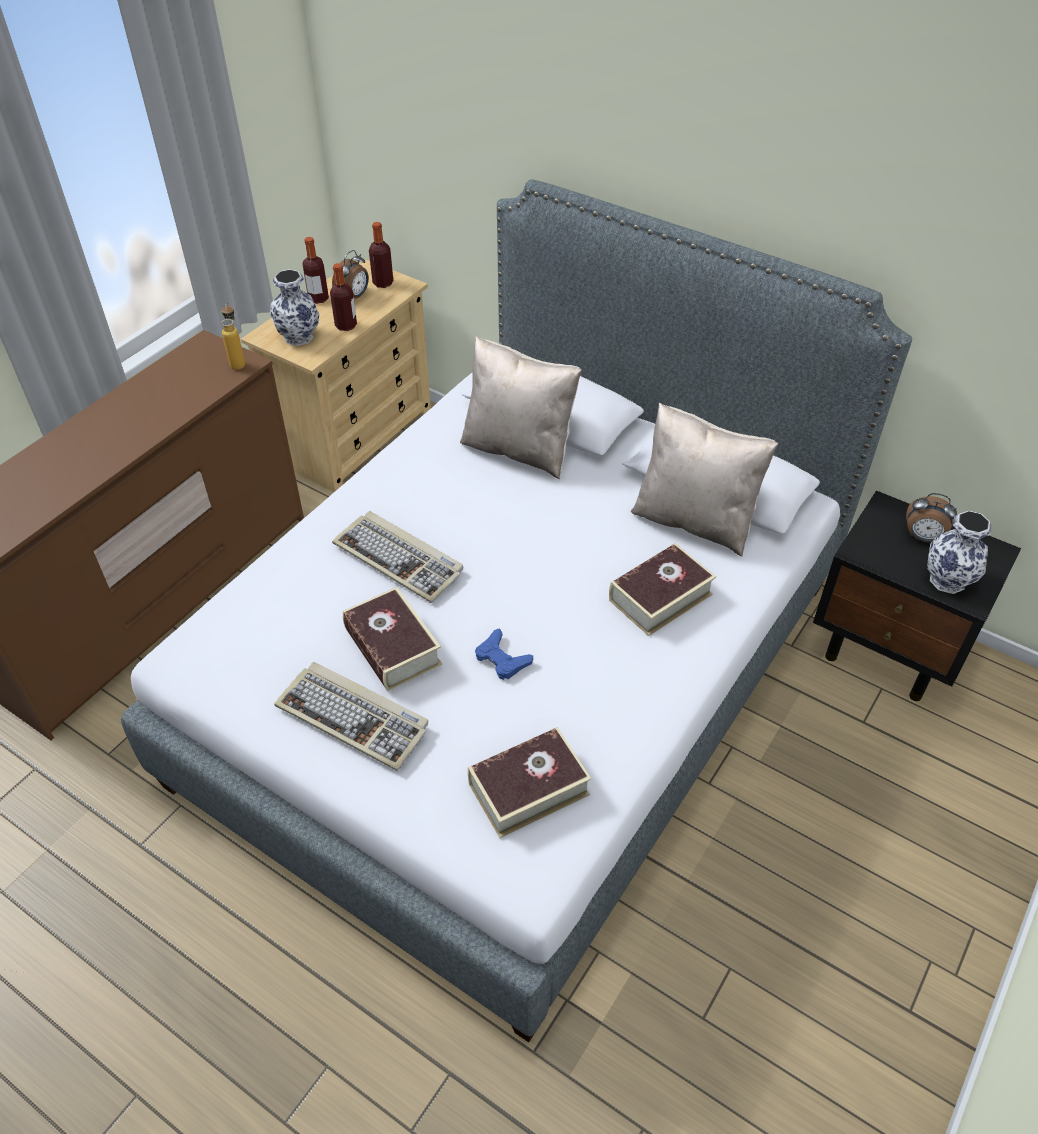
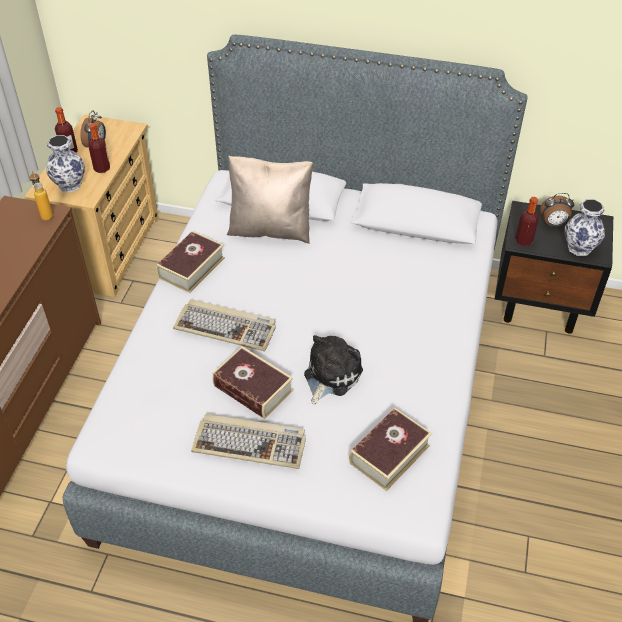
camera: 20 degrees left, 0 degrees up
bottle [369,222,393,288] -> bottle moved to [515,197,539,246]
blue game controller [475,628,533,680] -> plush toy [304,335,363,405]
book [609,543,716,636] -> book moved to [156,231,225,293]
beige pillow [631,403,778,556] -> none

